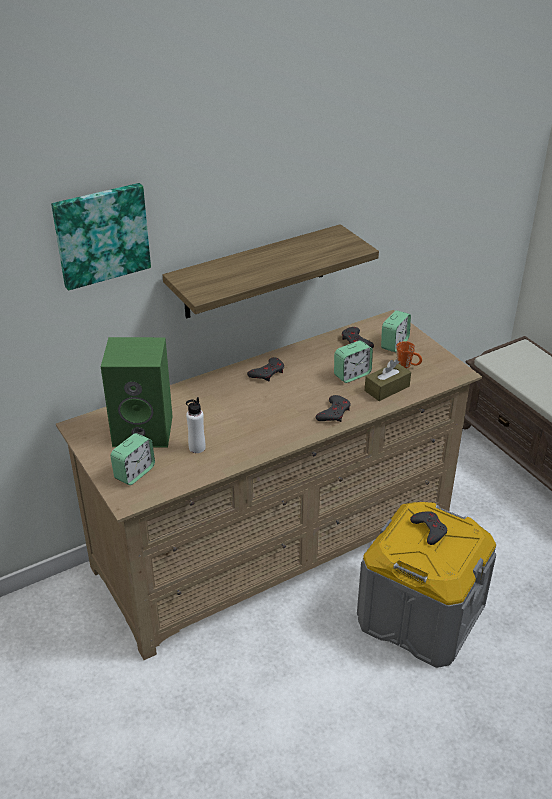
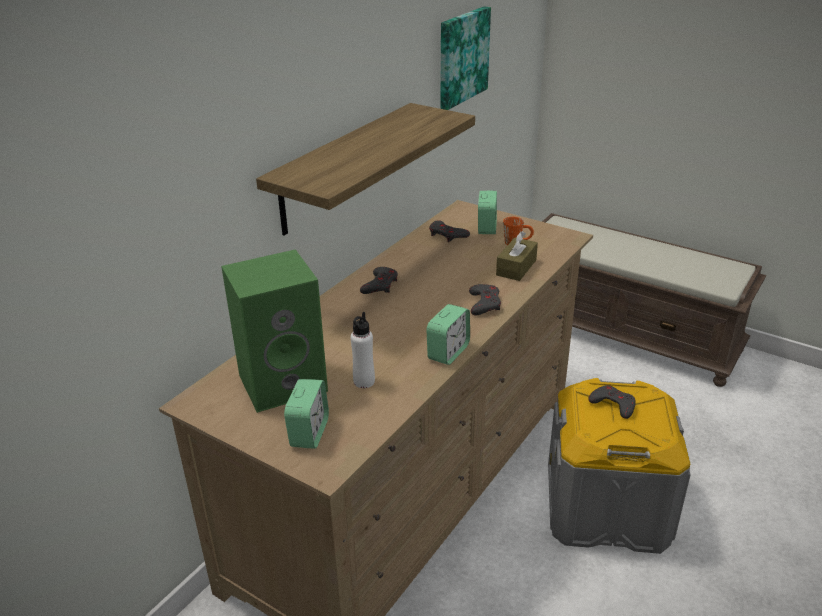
camera: 25 degrees left, 5 degrees down
picture [51,183,151,291] -> picture moved to [440,6,491,110]
alarm clock [334,341,373,383] -> alarm clock moved to [426,304,470,365]

